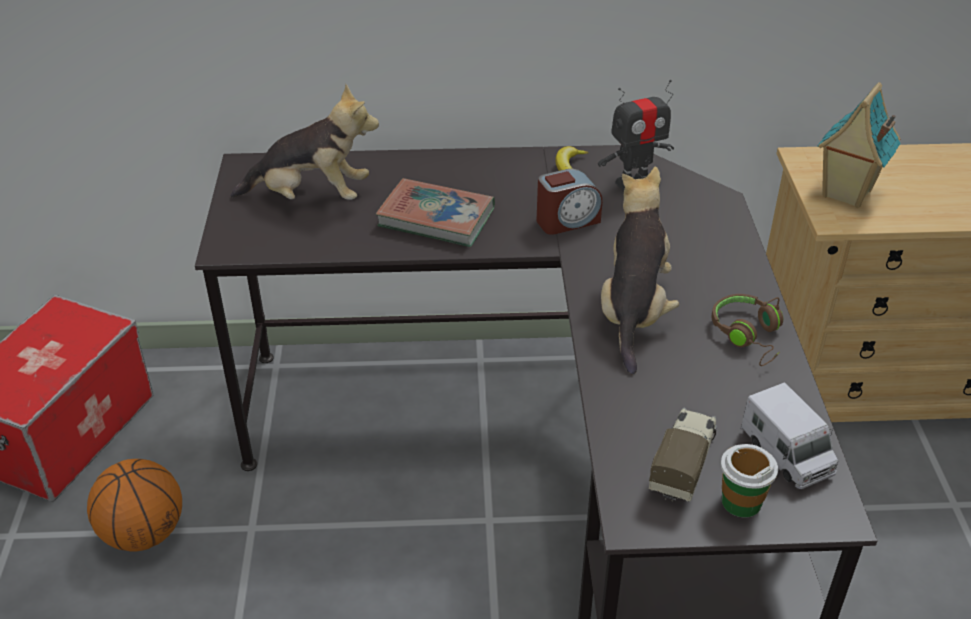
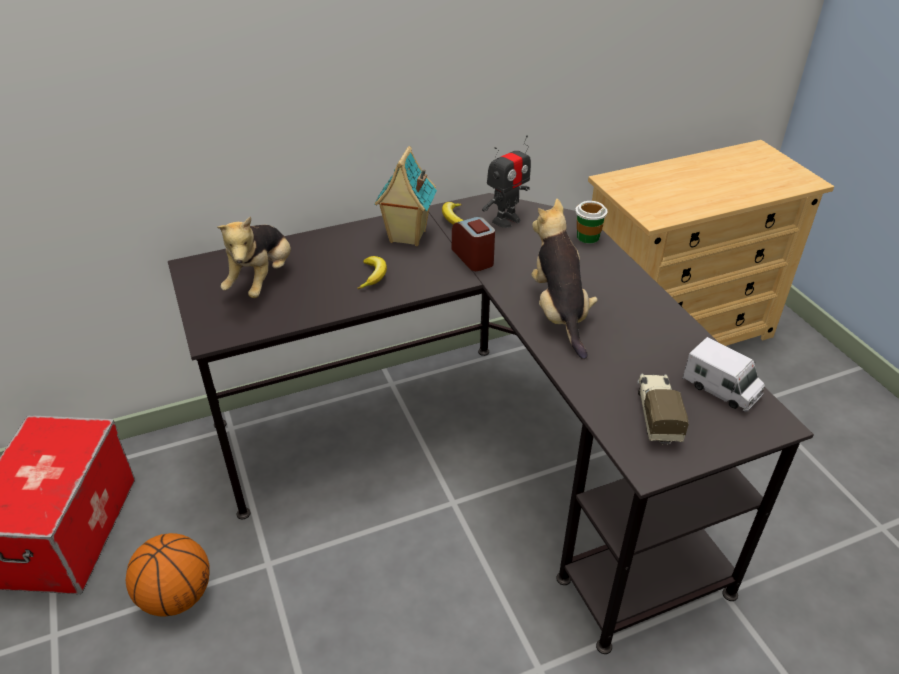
camera: 20 degrees left, 0 degrees up
plush toy [230,84,379,200] -> plush toy turned 120 degrees clockwise [217,216,291,298]
book [376,178,495,247] -> banana [357,256,387,289]
alarm clock [537,169,602,235] -> alarm clock turned 75 degrees counterclockwise [452,216,495,271]
brown headphones [712,294,783,366] -> none
cup [721,444,778,518] -> cup moved to [575,201,608,244]
toy house [817,82,901,208] -> toy house moved to [374,146,437,246]

